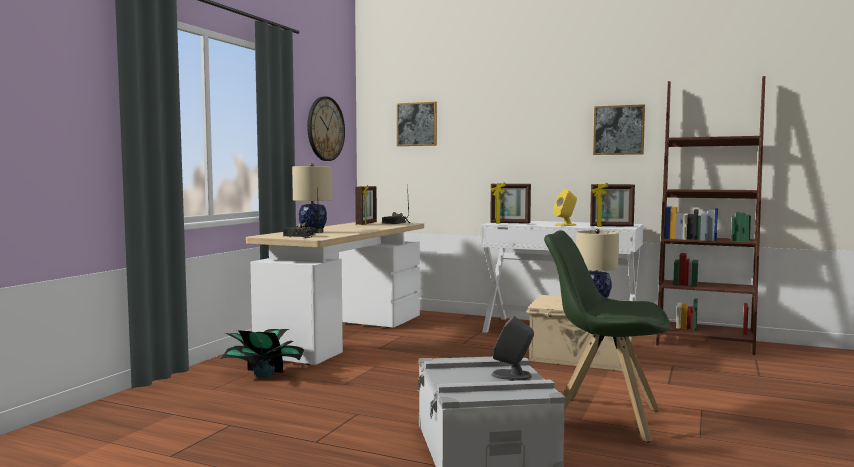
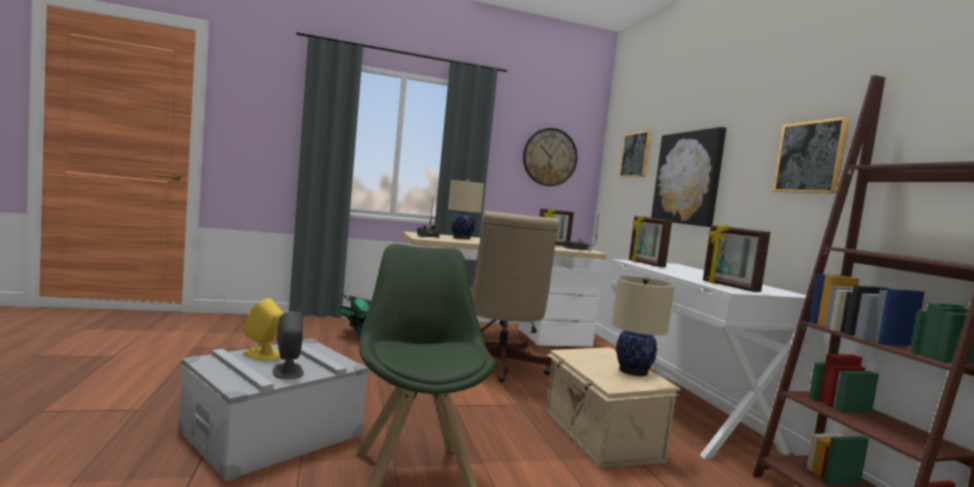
camera: 50 degrees right, 0 degrees up
yellow speaker [553,189,577,226] -> yellow speaker moved to [243,298,283,360]
none -> beige office chair [471,211,560,382]
none -> picture [651,127,726,227]

